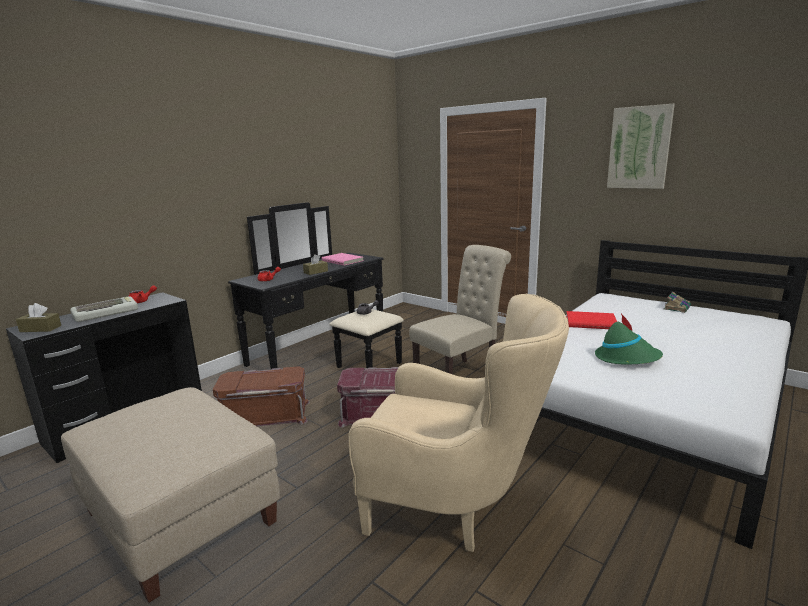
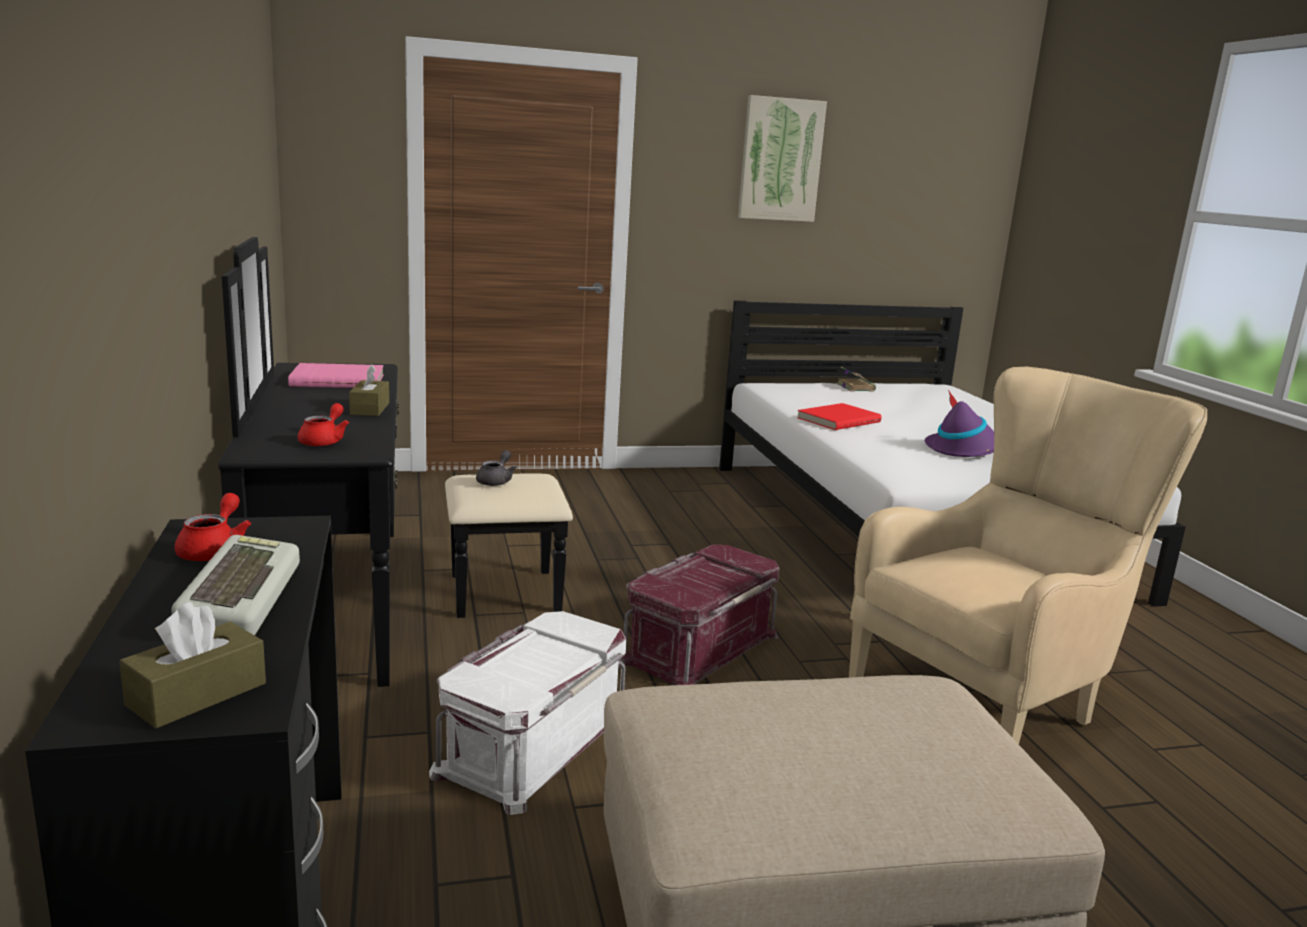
camera: 55 degrees left, 0 degrees up
brown storage box [213,366,310,426] -> white storage box [429,611,626,815]
beige chair [409,245,511,374] -> none
green hat [595,313,663,364] -> purple hat [925,390,994,457]

